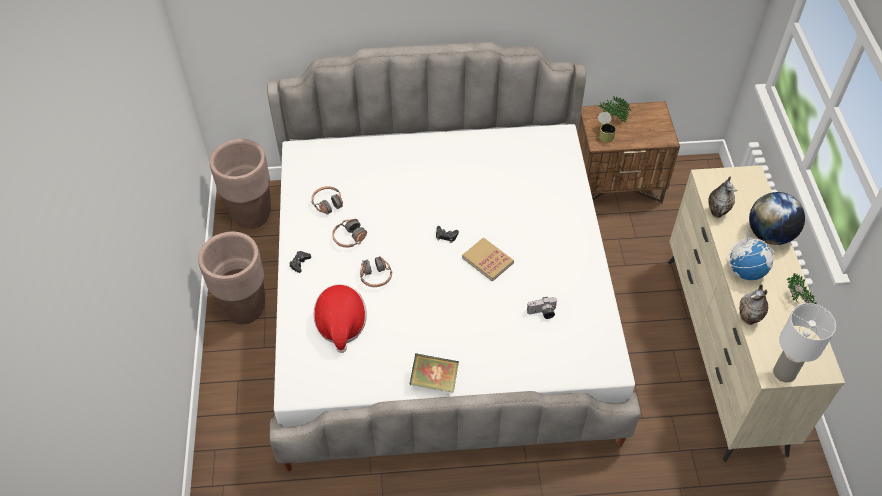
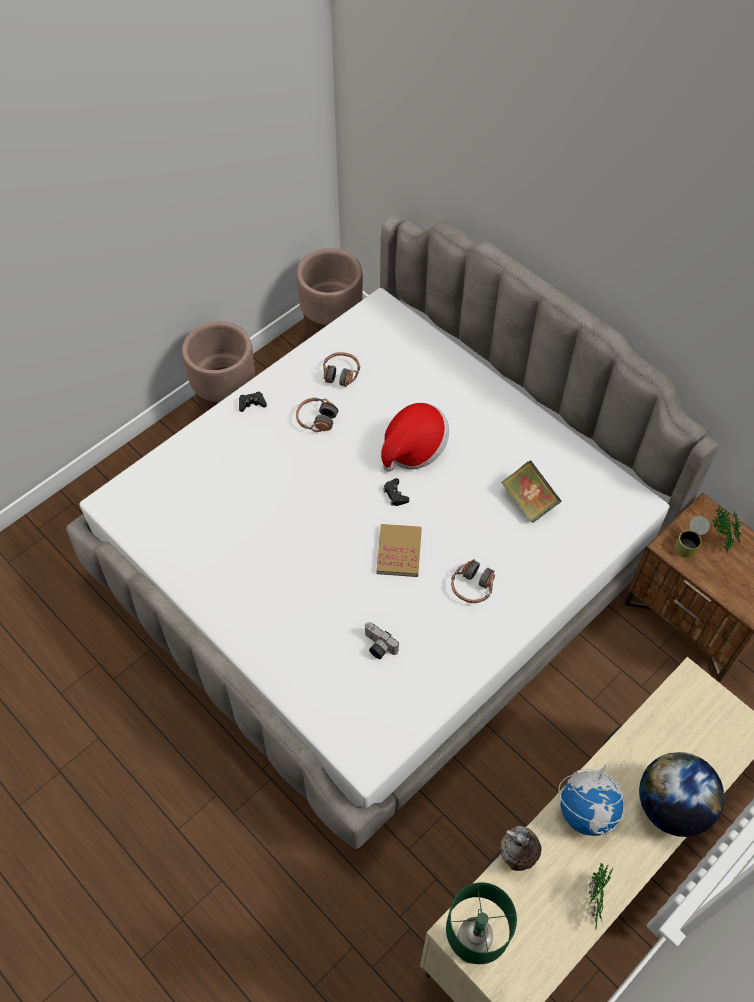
camera: 50 degrees right, 5 degrees up
hat [313,284,367,353] -> hat moved to [381,403,449,472]
headphones [360,256,392,287] -> headphones moved to [451,559,495,603]
book [409,353,459,393] -> book moved to [501,461,561,523]
vase [708,176,738,218] -> none
white table lamp [773,303,836,382] -> green table lamp [446,882,517,964]

